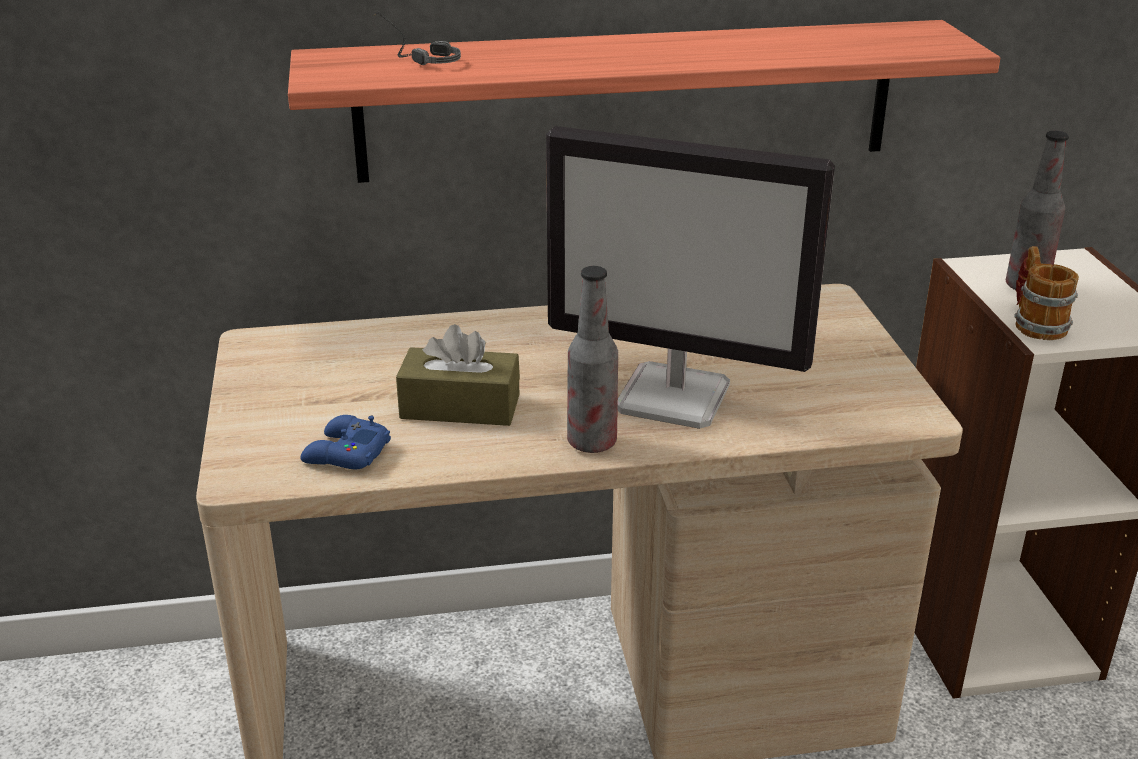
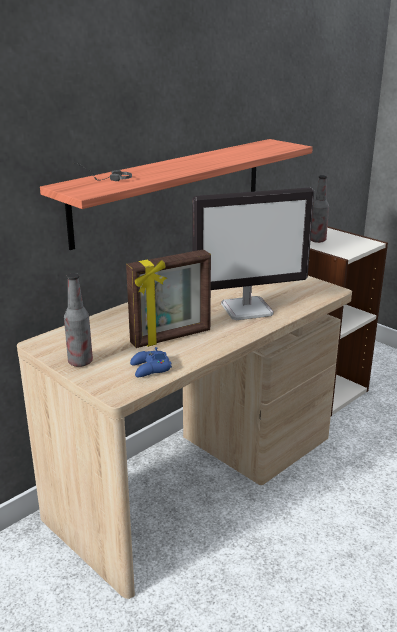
camera: 35 degrees left, 5 degrees down
brown tissue box [396,324,520,426] -> picture frame [126,249,211,348]
bottle [567,266,618,453] -> bottle moved to [64,273,93,367]
mug [1014,246,1079,340] -> none

